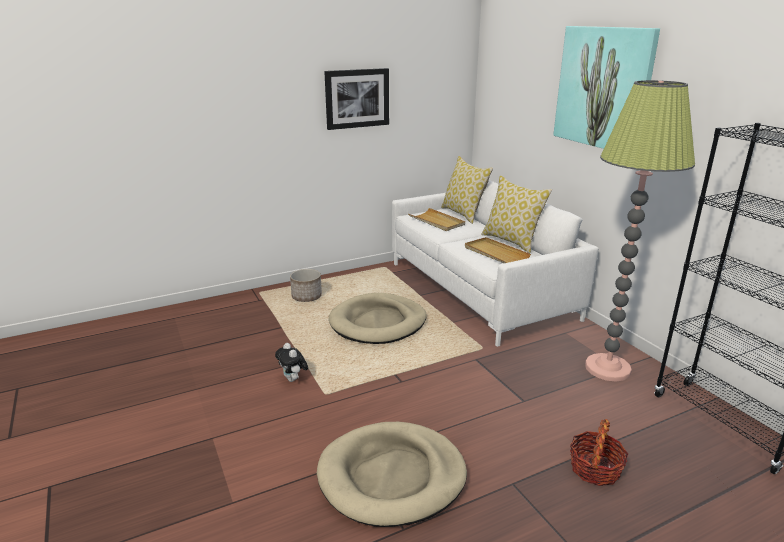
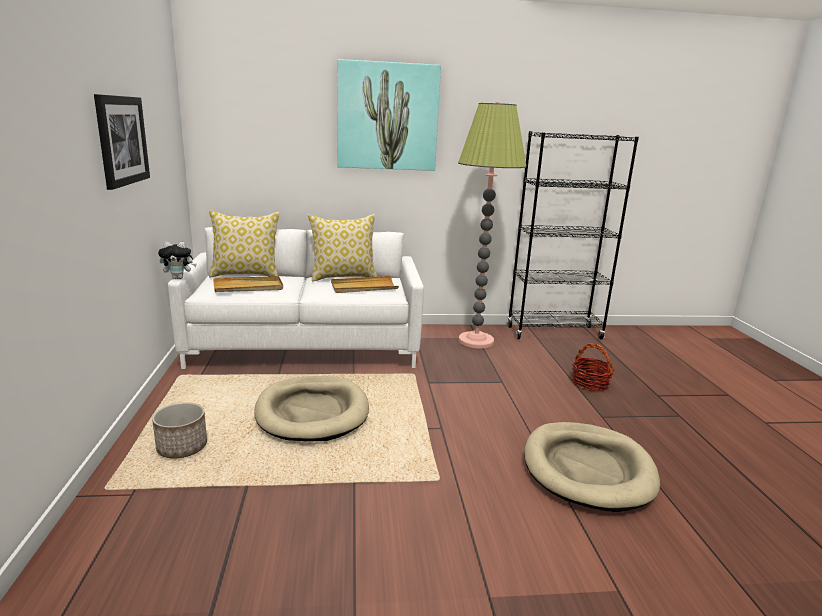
camera: 70 degrees left, 5 degrees down
plush toy [275,343,308,382] -> plush toy moved to [158,242,197,279]

